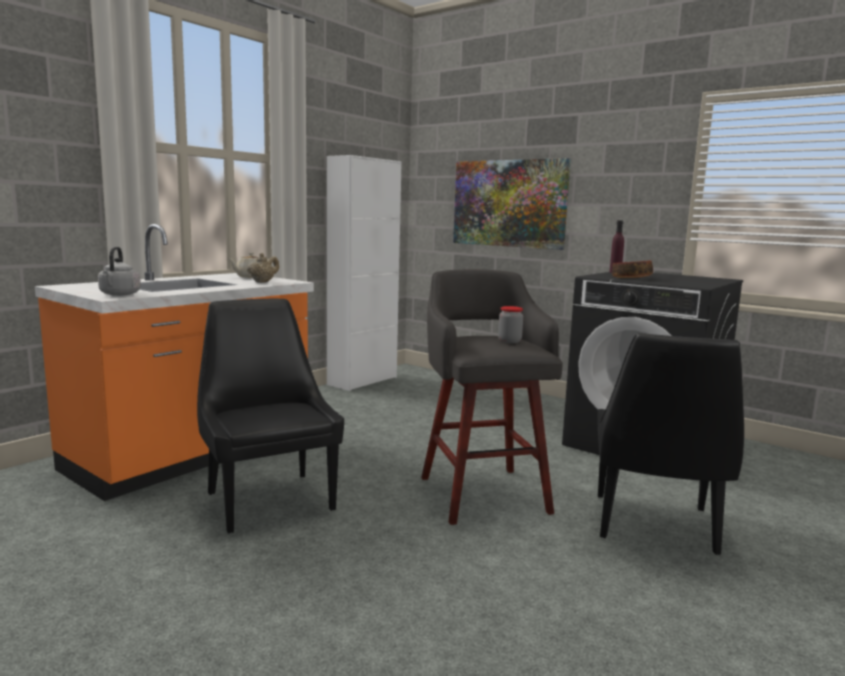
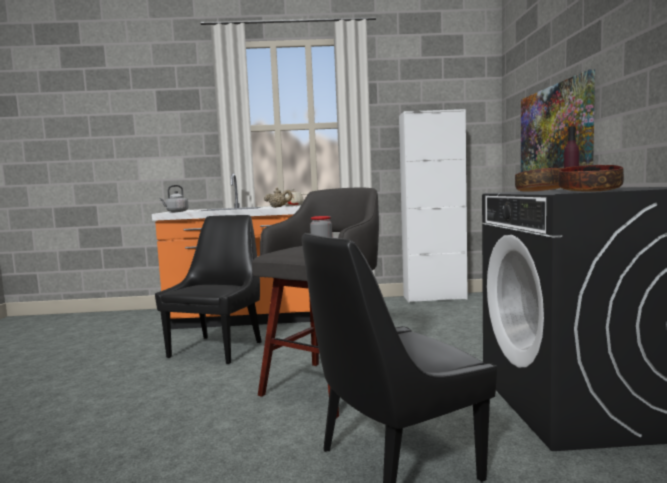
camera: 50 degrees right, 5 degrees down
none -> bowl [558,165,624,192]

